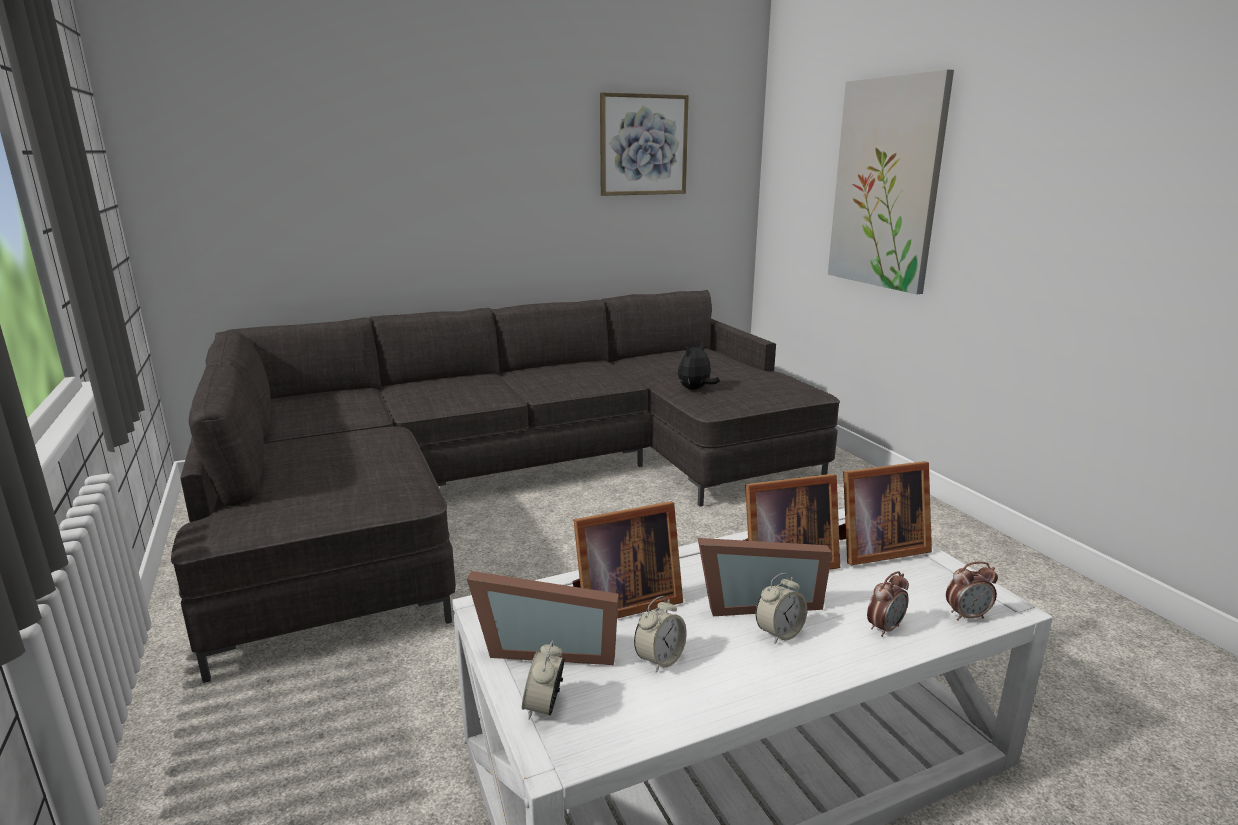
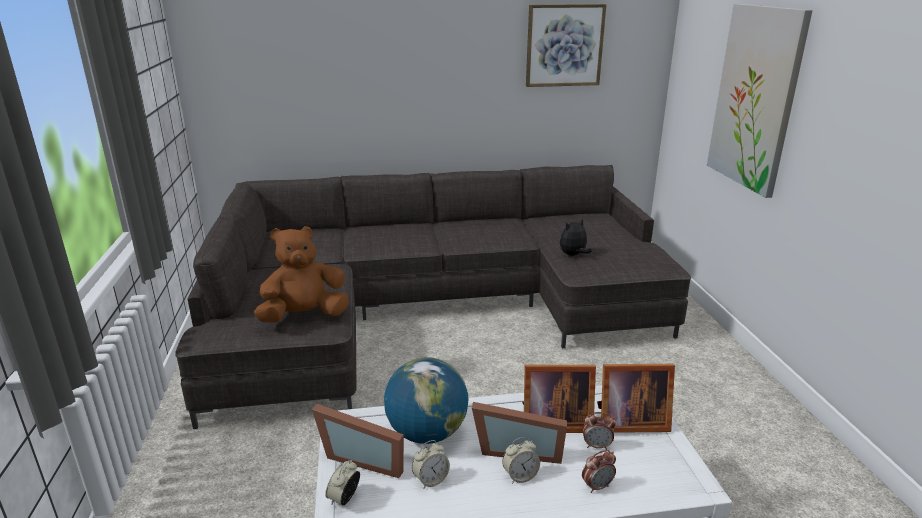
camera: 15 degrees right, 5 degrees up
picture frame [572,501,683,618] -> globe [384,357,468,444]
alarm clock [946,561,998,621] -> alarm clock moved to [583,412,616,450]
none -> brown plush toy [254,226,349,322]

